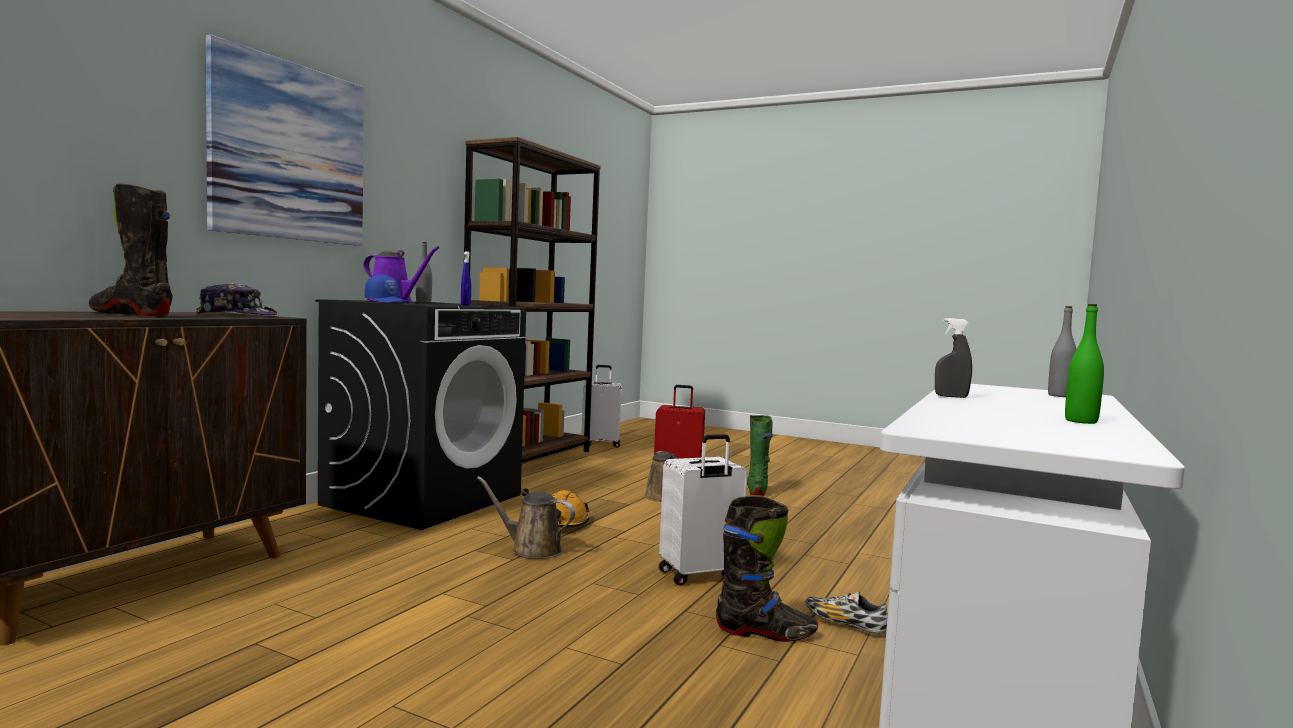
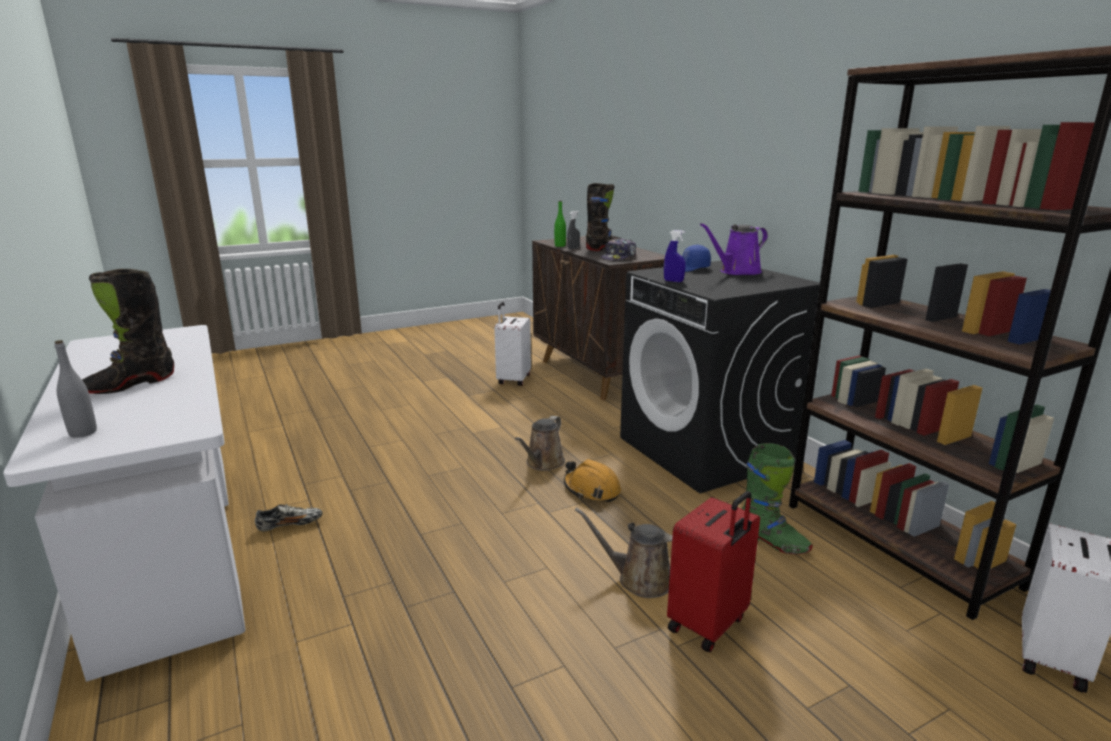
camera: 125 degrees right, 15 degrees up
picture [206,35,364,246] -> none
grey bottle [416,242,432,302] -> none
brown watering can [477,476,575,559] -> brown watering can turned 150 degrees clockwise [515,416,565,471]
white suitcase [659,434,747,586] -> white suitcase moved to [494,302,531,386]
black boot [716,496,818,642] -> black boot moved to [82,269,174,394]
green boot [747,415,773,496] -> green boot moved to [742,443,813,554]
grey spray bottle [935,318,972,398] -> grey spray bottle moved to [567,211,580,249]
green bottle [1065,304,1104,424] -> green bottle moved to [554,201,566,247]

